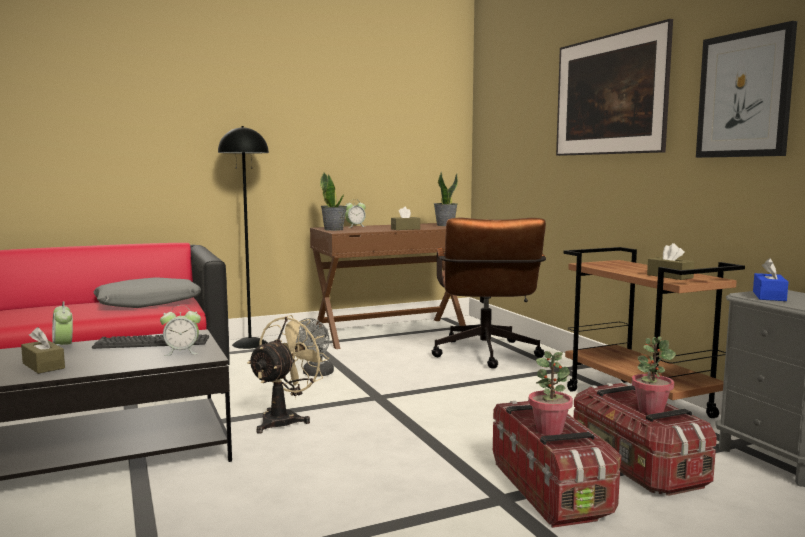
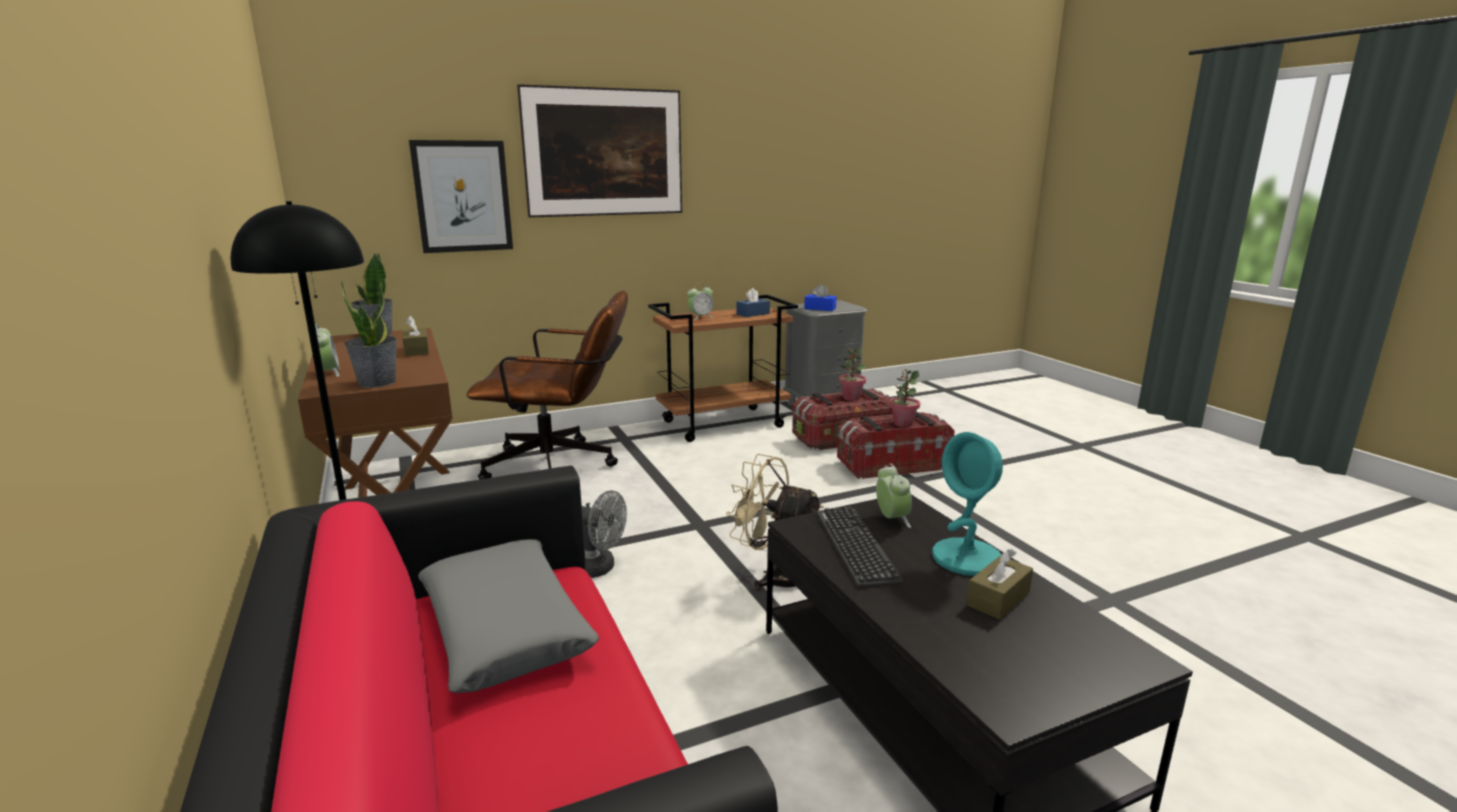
camera: 90 degrees left, 10 degrees up
alarm clock [52,302,73,346] -> alarm clock moved to [687,284,713,320]
brown tissue box [647,243,695,280] -> blue tissue box [737,288,770,317]
picture [696,21,797,158] -> picture moved to [409,140,513,253]
none -> turquoise table lamp [932,432,1003,576]

